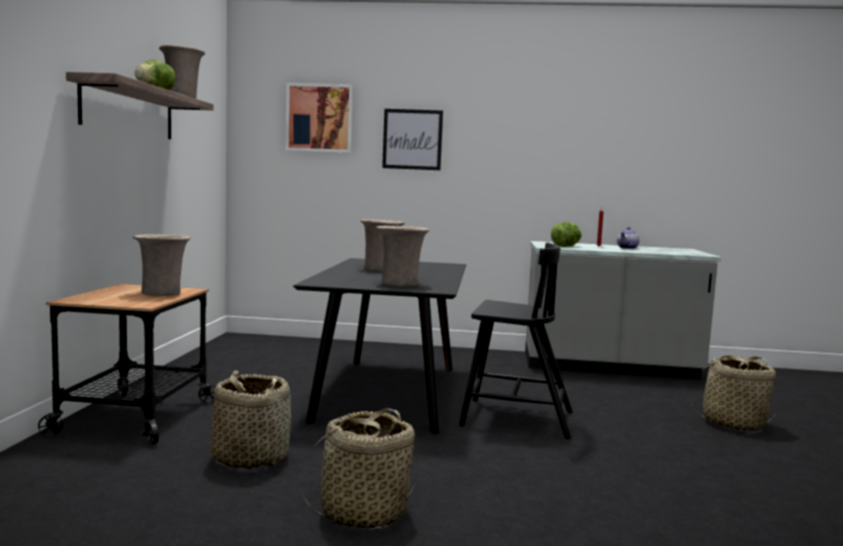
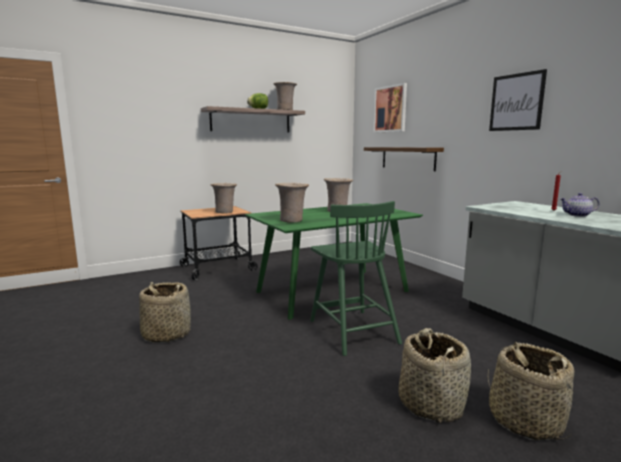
camera: 55 degrees right, 5 degrees up
basket [211,371,291,470] -> basket moved to [399,328,471,423]
black dining table [293,258,466,434] -> green dining table [245,203,423,320]
picture [382,109,443,170] -> picture moved to [489,69,547,131]
black chair [459,242,573,439] -> green chair [310,201,402,356]
lettuce [551,222,582,247] -> none
none -> shelf [364,147,444,171]

